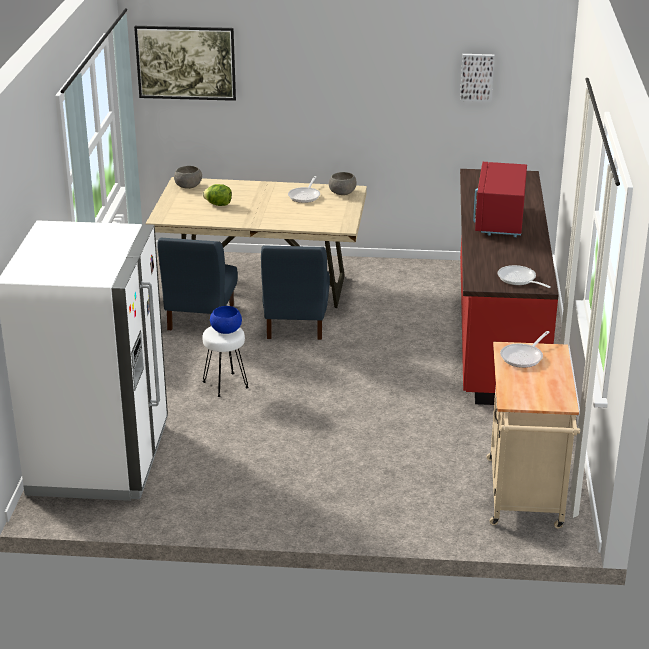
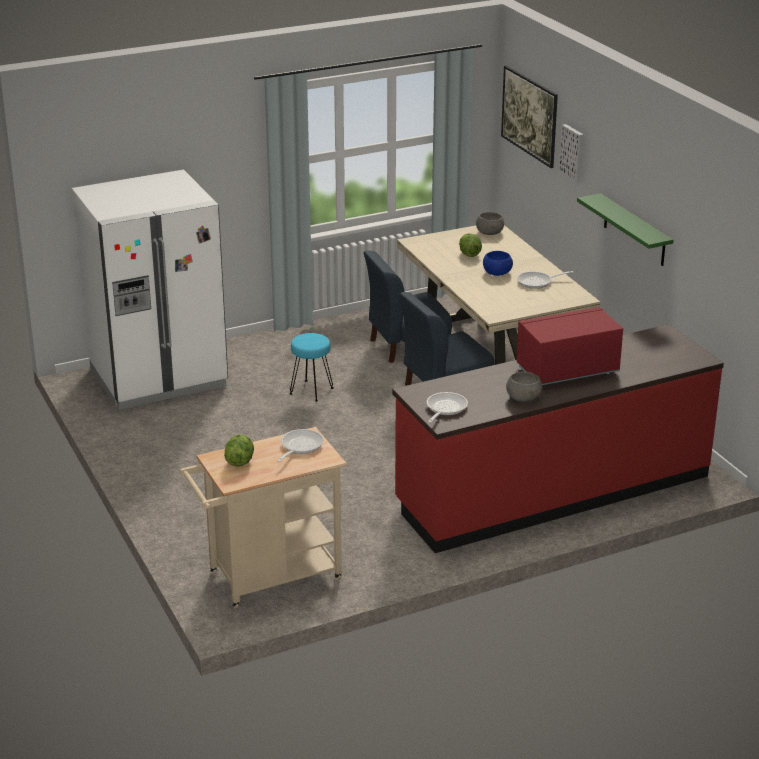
camera: 60 degrees right, 0 degrees up
white stool [202,326,249,397] -> turquoise stool [289,333,334,402]
blue bowl [210,306,242,334] -> blue bowl moved to [483,251,513,276]
grey bowl [329,172,357,195] -> grey bowl moved to [506,372,543,402]
picture [460,54,494,102] -> picture moved to [559,124,584,182]
frying pan [500,331,550,368] -> frying pan turned 105 degrees clockwise [277,429,324,462]
none -> lettuce [224,434,254,467]
none -> green shelf [577,193,674,266]

